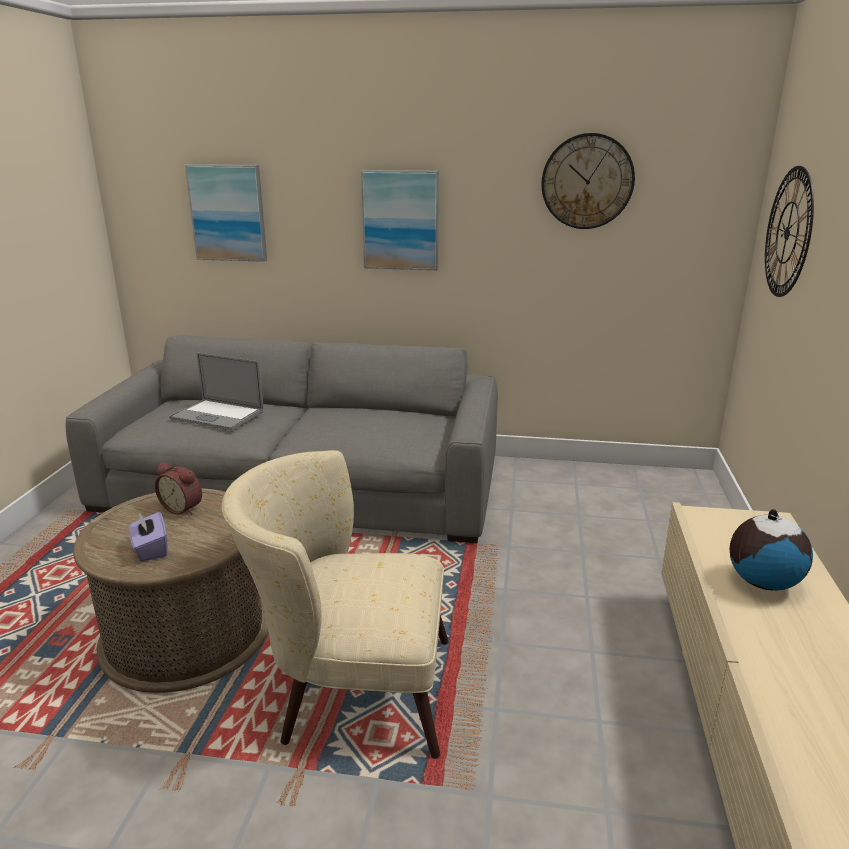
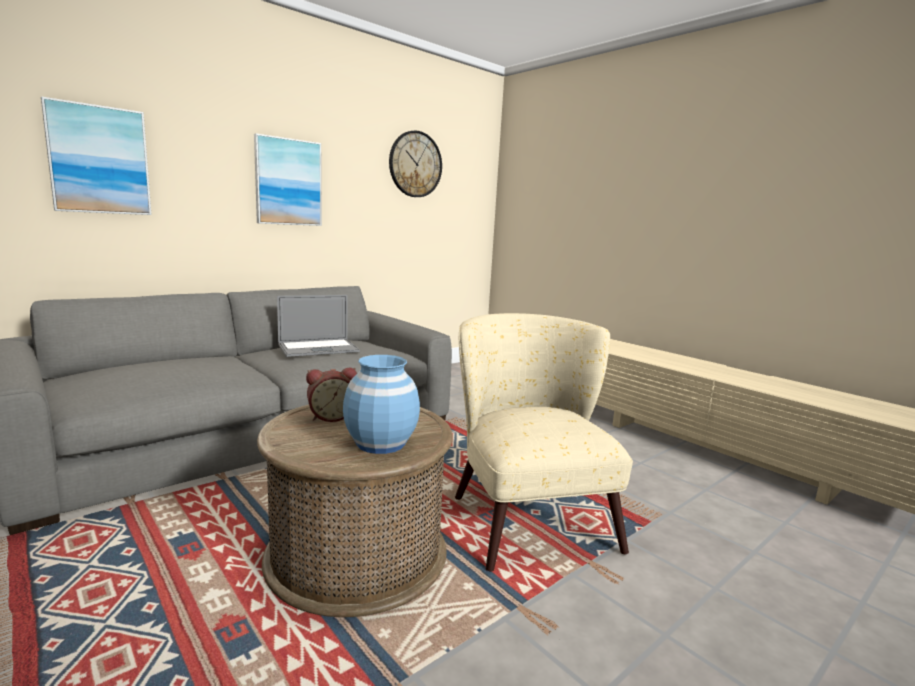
camera: 50 degrees left, 10 degrees down
purple tissue box [129,512,167,562] -> blue vase [343,355,420,454]
laptop [169,353,264,430] -> laptop moved to [277,295,360,357]
beige armchair [222,450,449,759] -> beige armchair turned 120 degrees clockwise [455,313,633,571]
globe [730,509,813,591] -> none
wall clock [765,166,814,297] -> none

